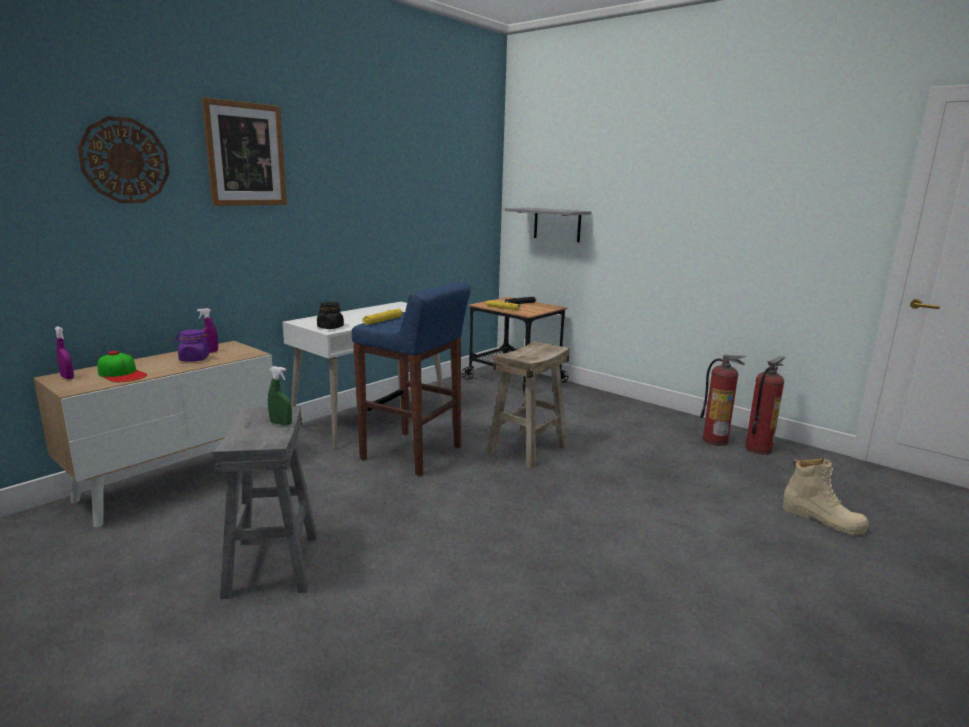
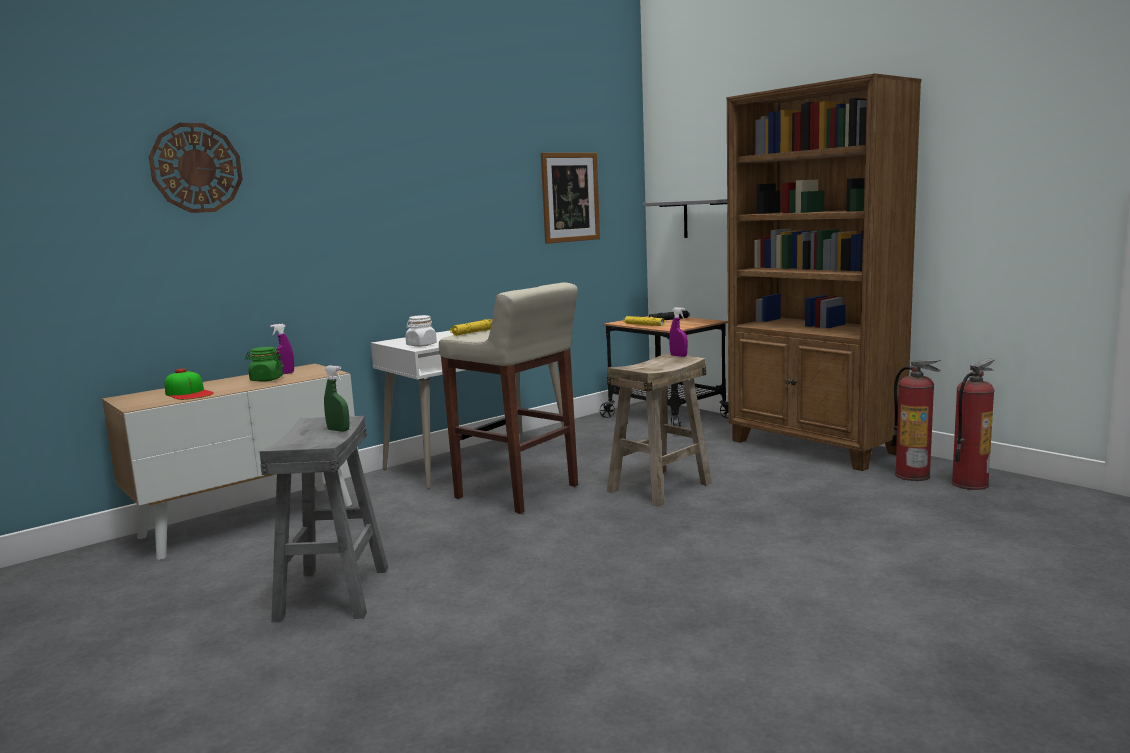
camera: 10 degrees right, 5 degrees down
purple spray bottle [55,326,74,379] -> purple spray bottle moved to [669,307,688,357]
purple jar [174,329,211,362] -> green jar [245,347,284,382]
picture [202,97,287,206] -> picture moved to [541,153,600,244]
black jar [317,302,344,329] -> white jar [406,315,437,347]
blue stool [352,282,471,476] -> beige stool [439,282,578,514]
beige boot [783,458,868,536] -> none
none -> brown bookcase [727,73,921,471]

